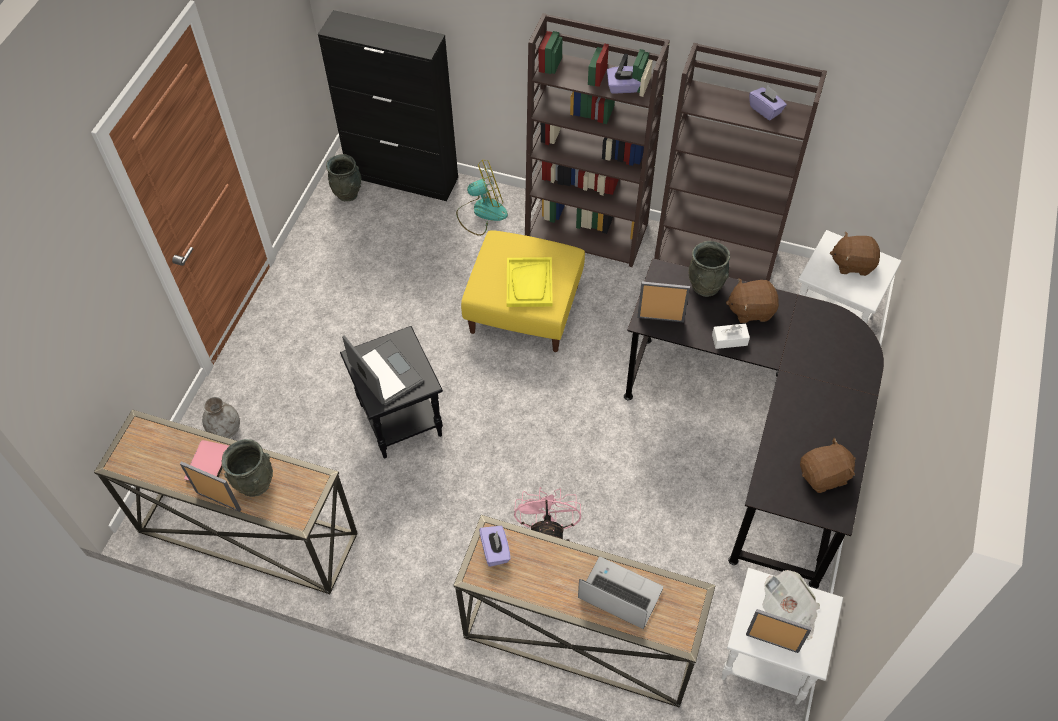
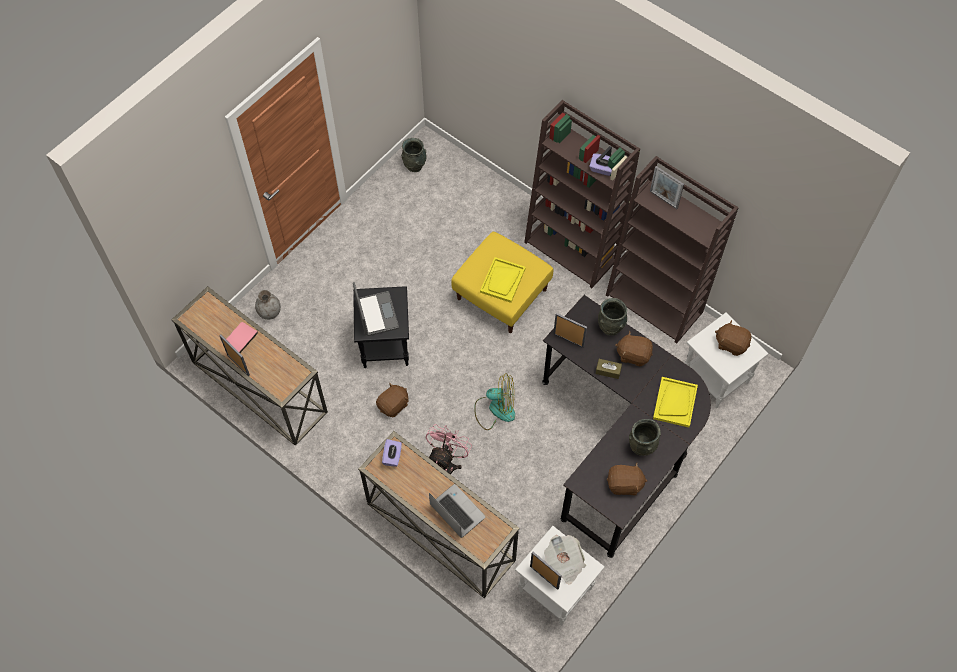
camera: 20 degrees right, 5 degrees up
grey vase [222,439,273,497] -> grey vase moved to [629,419,661,456]
black cabinet [318,10,458,201] -> none
fan [456,160,508,236] -> fan moved to [474,373,515,430]
white tissue box [712,323,750,349] -> brown tissue box [596,359,622,379]
purple tissue box [749,86,787,120] -> none
none -> brown plush toy [376,383,409,417]
none -> picture frame [650,166,684,209]
none -> yellow tray [653,377,698,427]

